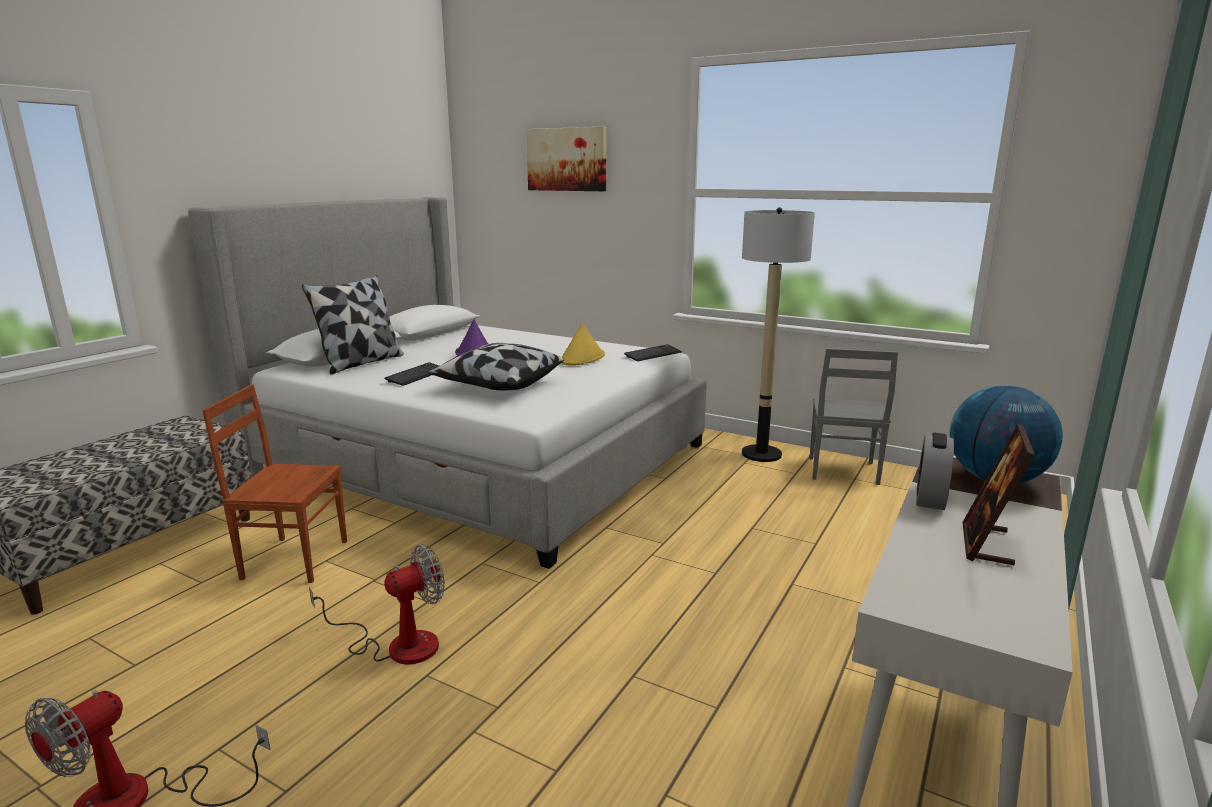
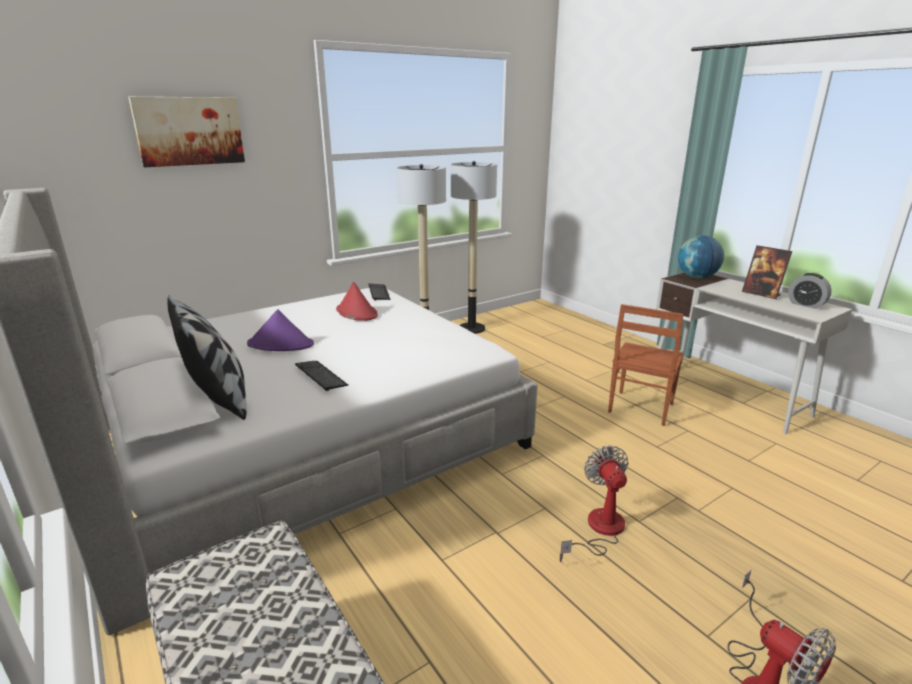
camera: 65 degrees left, 5 degrees up
brown chair [202,384,347,583] -> brown chair moved to [608,304,684,426]
pillow [428,343,564,390] -> none
yellow hat [561,323,605,366] -> red hat [336,282,378,321]
grey chair [810,348,898,485] -> floor lamp [451,161,497,334]
alarm clock [916,433,954,510] -> alarm clock moved to [788,273,832,309]

